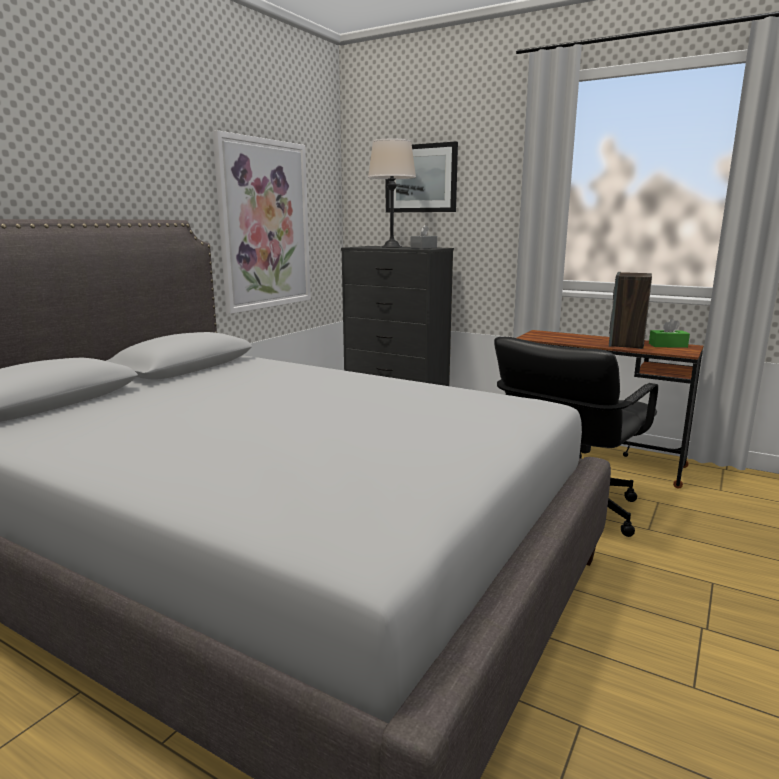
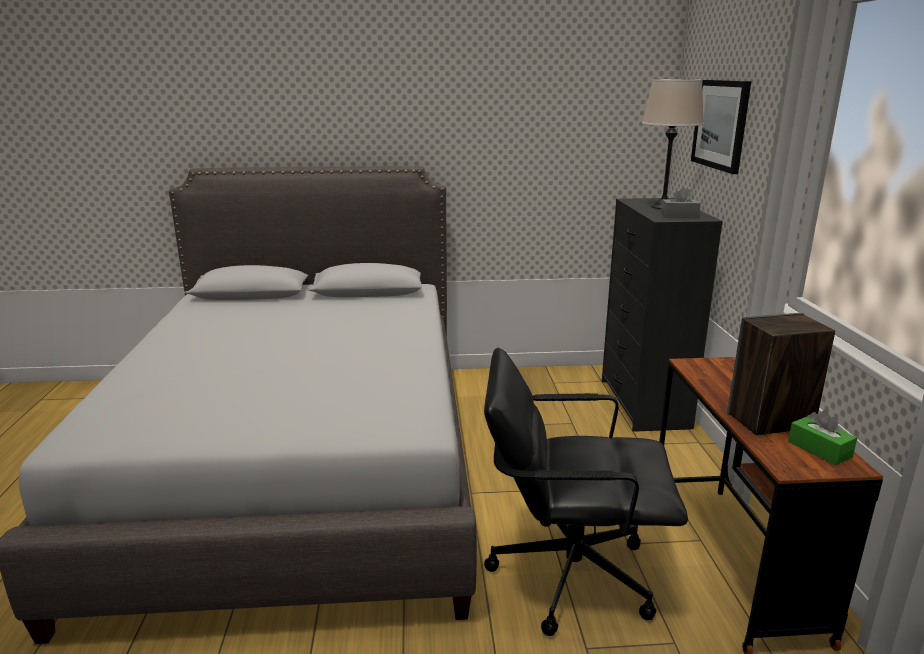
camera: 55 degrees right, 5 degrees up
picture [213,130,311,314] -> none

